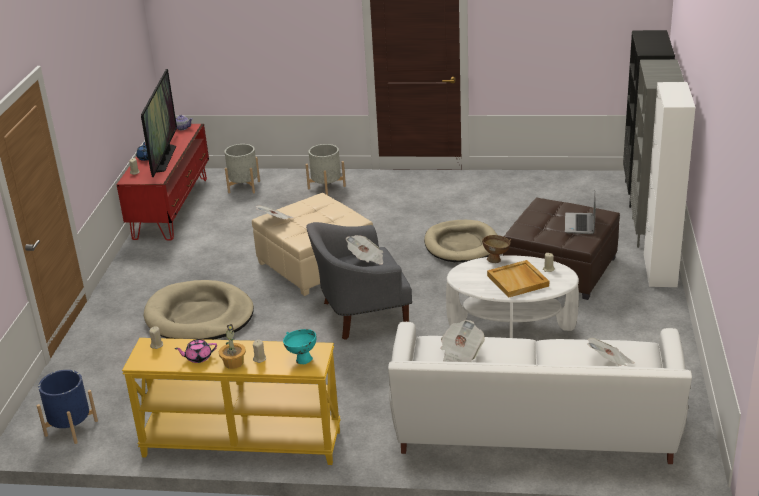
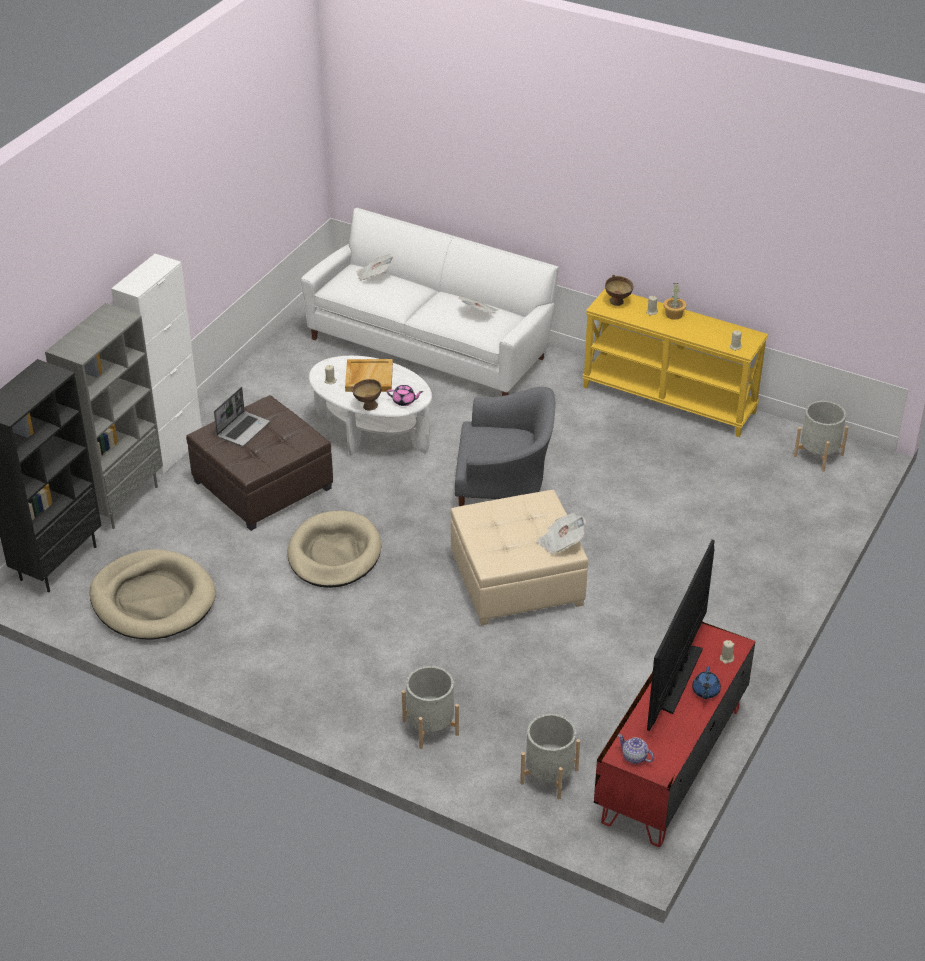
camera: 160 degrees left, 10 degrees up
blue planter [37,370,98,444] -> grey planter [794,401,849,472]
beige dog bed [144,280,254,340] -> beige dog bed moved to [90,549,216,640]
pink teapot [175,339,217,363] -> pink teapot moved to [387,385,423,406]
turquoise bowl [283,329,316,364] -> brown bowl [605,275,634,306]
newspaper [346,235,383,265] -> none

